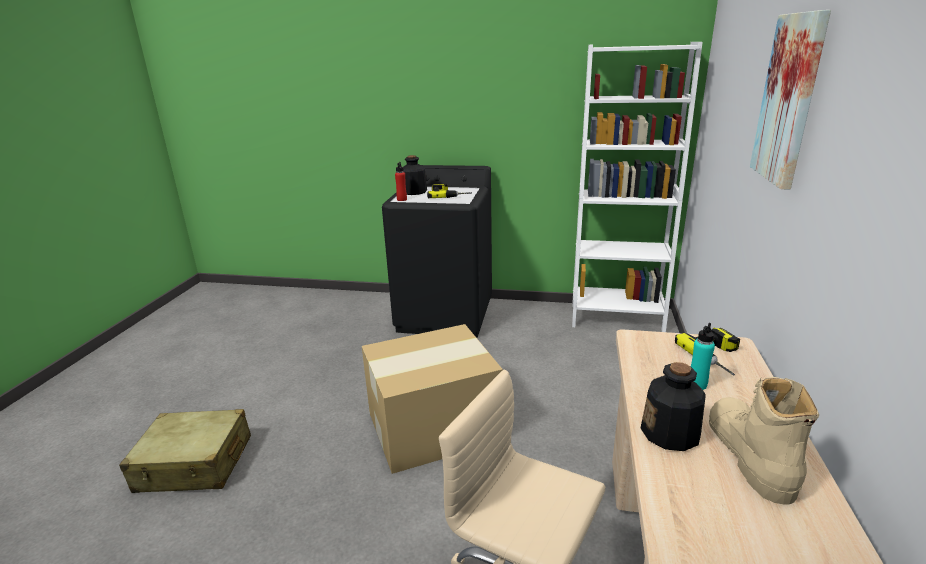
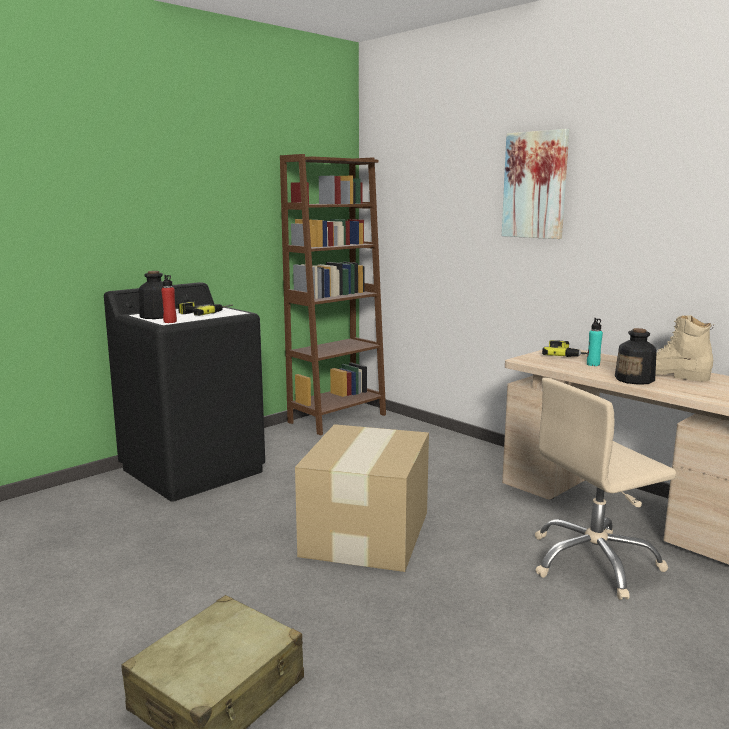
camera: 55 degrees left, 10 degrees down
white bookcase [572,42,703,332] -> brown bookcase [280,154,386,435]

